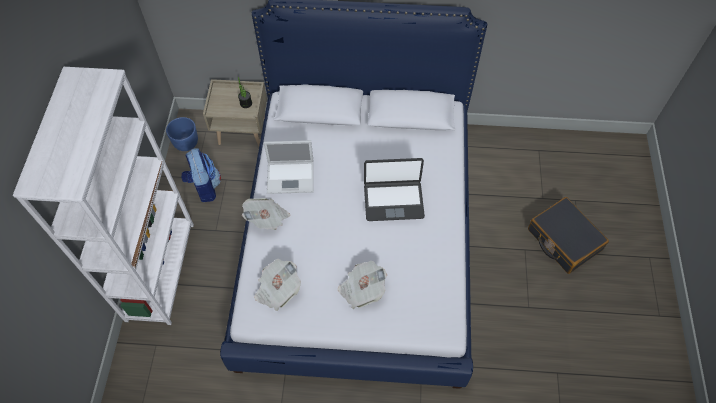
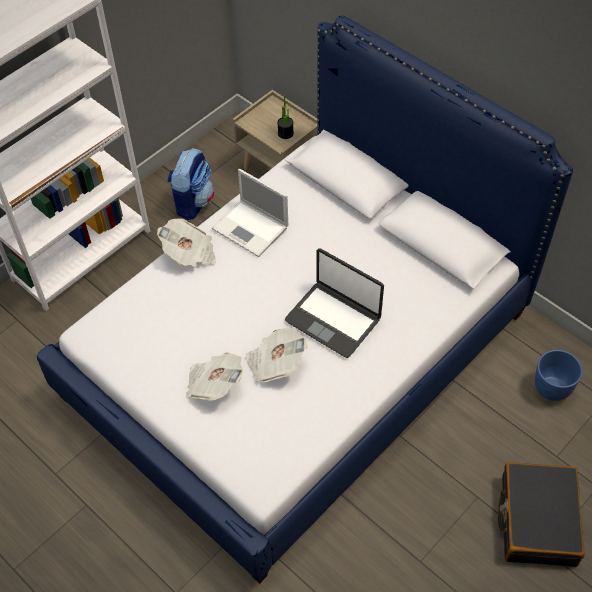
camera: 40 degrees right, 5 degrees down
blue planter [166,117,198,151] -> blue planter moved to [535,350,583,401]
newspaper [254,259,301,311] -> newspaper moved to [245,327,307,383]

